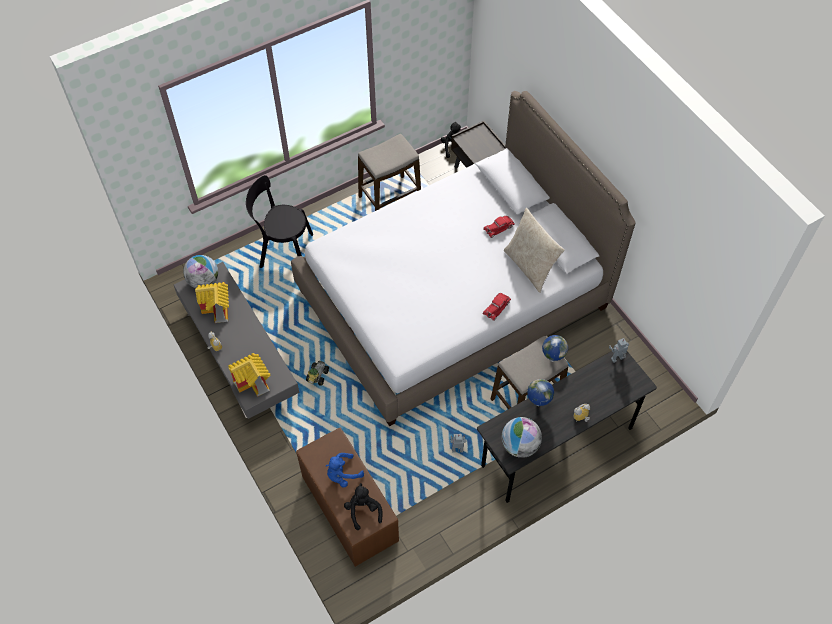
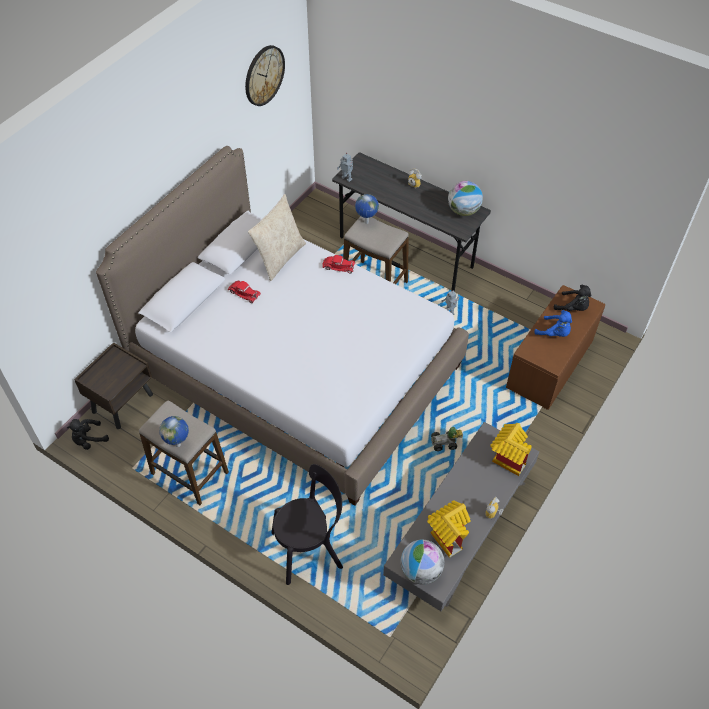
camera: 115 degrees left, 5 degrees down
black chair [246,175,313,268] -> black chair turned 90 degrees counterclockwise [271,464,343,585]
black plush toy [344,483,383,530] -> black plush toy turned 105 degrees counterclockwise [554,284,592,311]
globe [527,379,554,406] -> globe moved to [159,416,189,447]
none -> wall clock [245,45,285,106]

